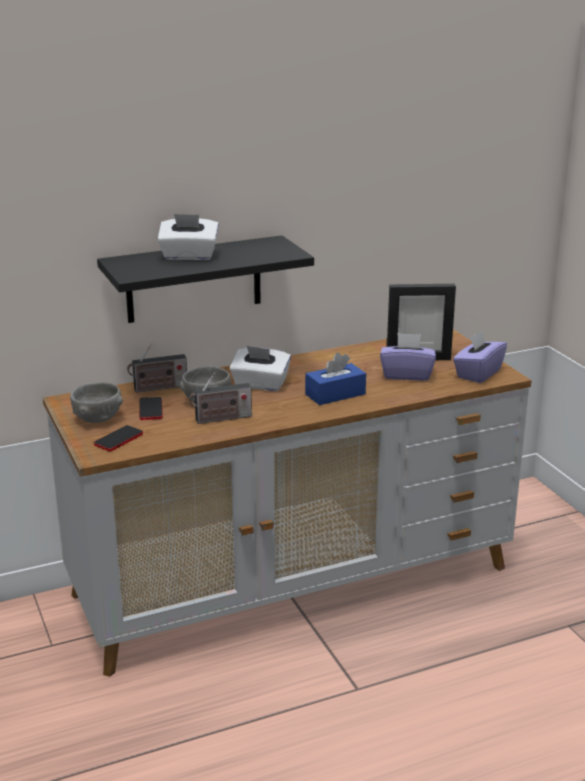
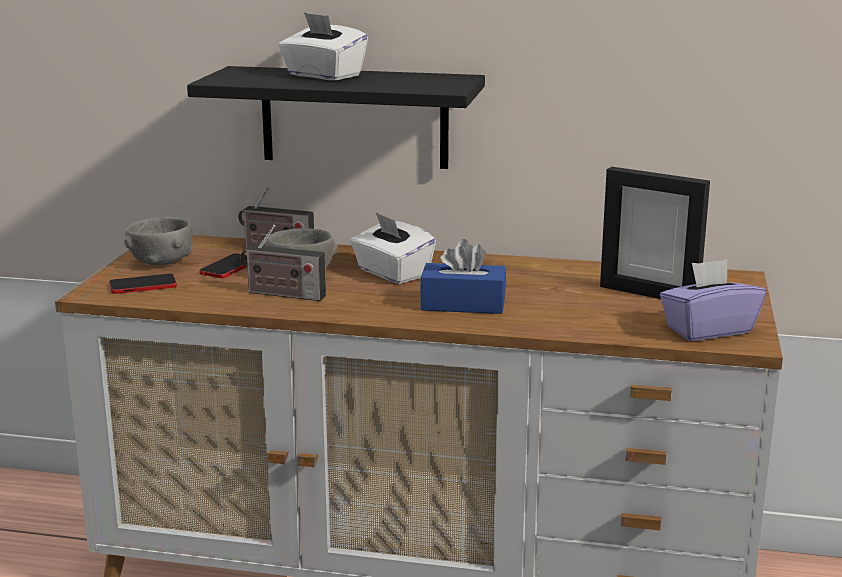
camera: 35 degrees right, 5 degrees down
purple tissue box [380,333,436,381] -> none

